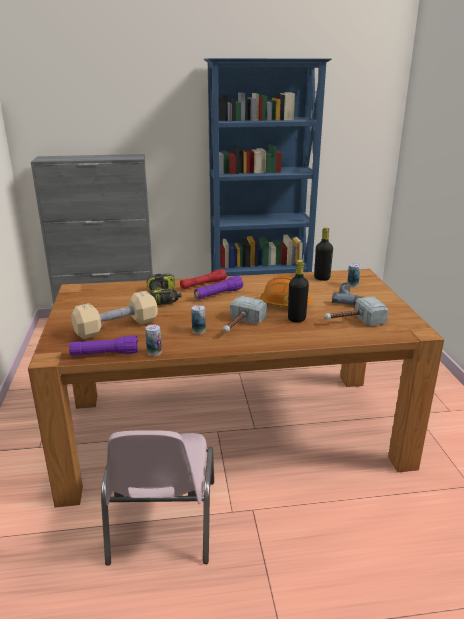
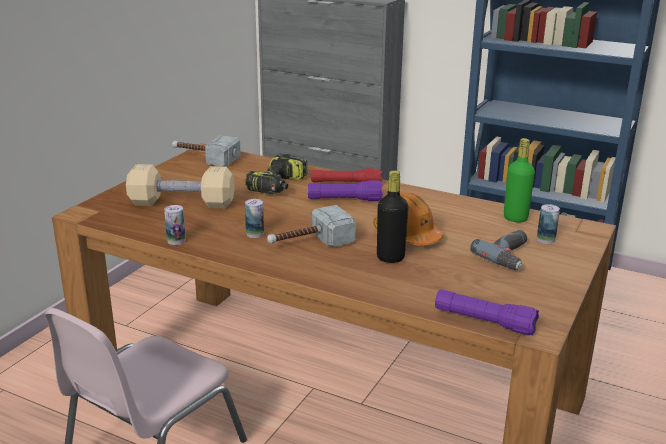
camera: 35 degrees right, 0 degrees up
purple flashlight [69,335,138,356] -> purple flashlight moved to [435,289,539,336]
black bottle [314,227,333,281] -> green bottle [504,138,535,223]
hammer [324,297,388,326] -> hammer moved to [172,135,241,167]

